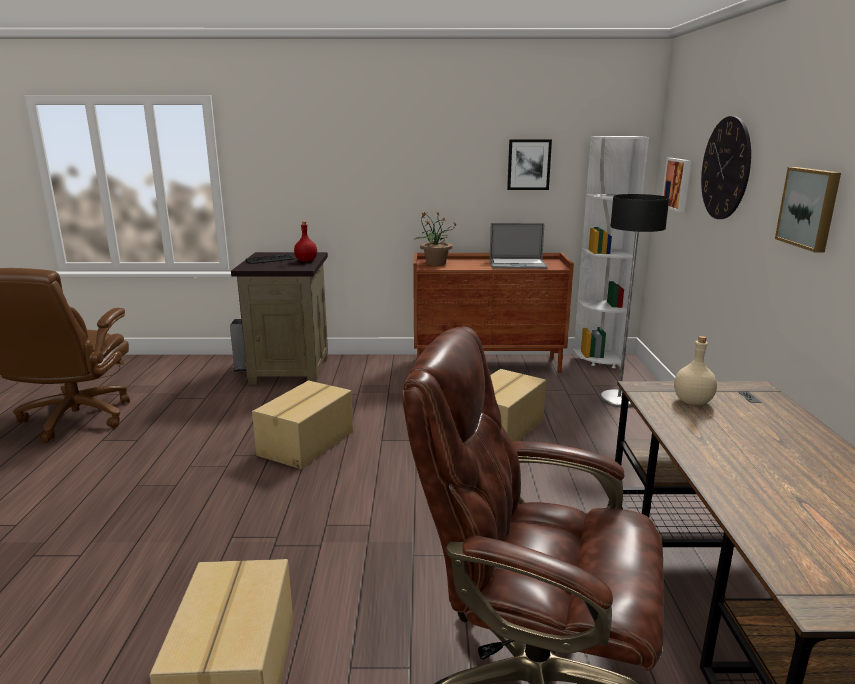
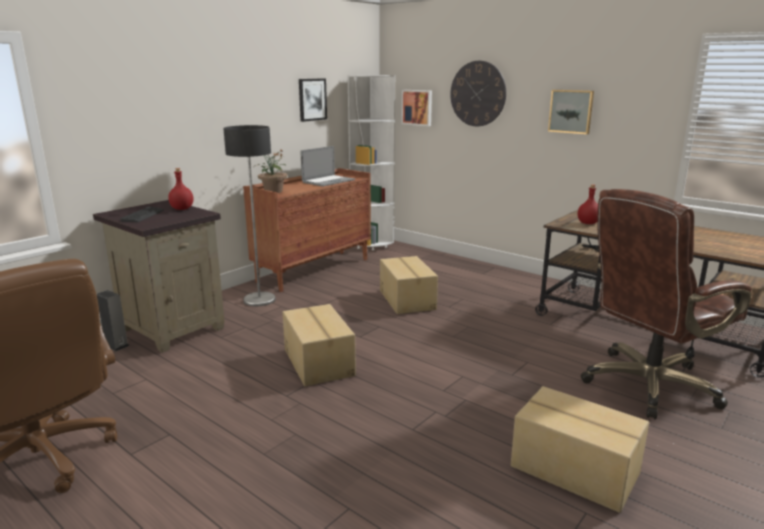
camera: 50 degrees left, 0 degrees up
floor lamp [600,194,669,407] -> floor lamp moved to [223,125,276,306]
beige bottle [674,336,717,405] -> red bottle [577,184,598,224]

